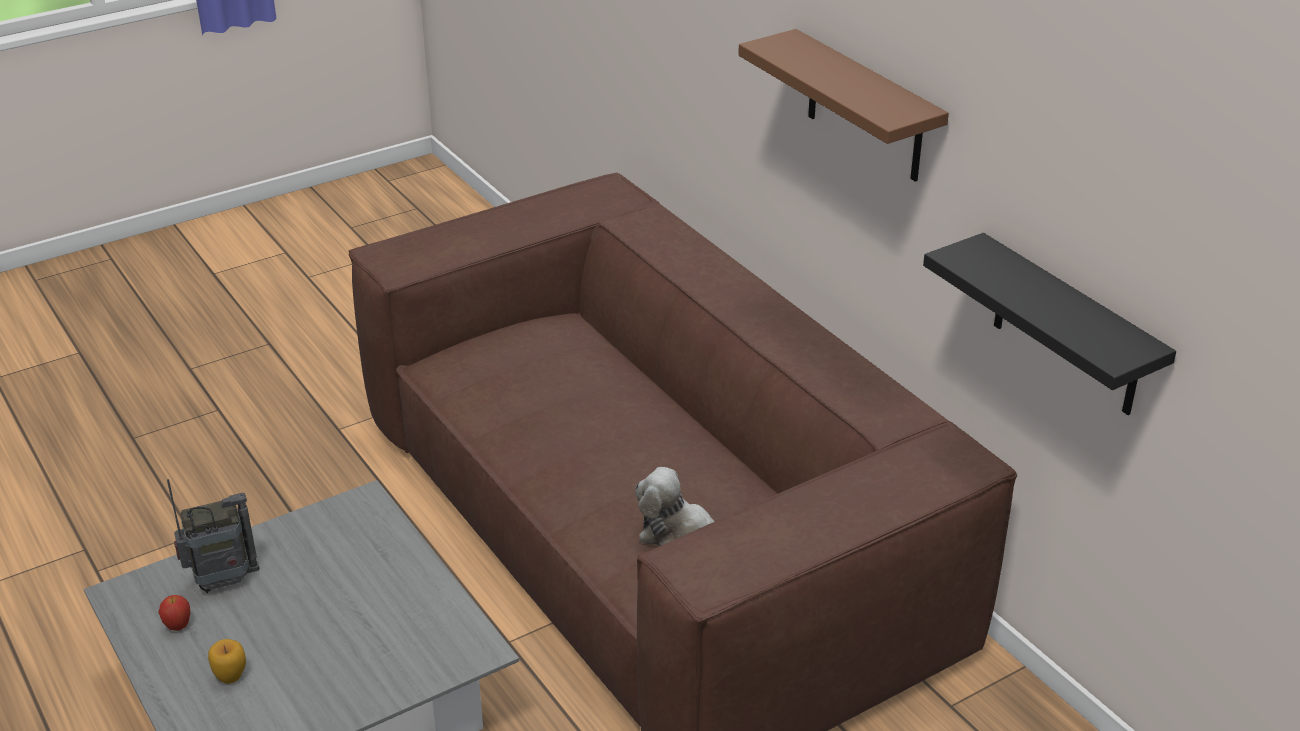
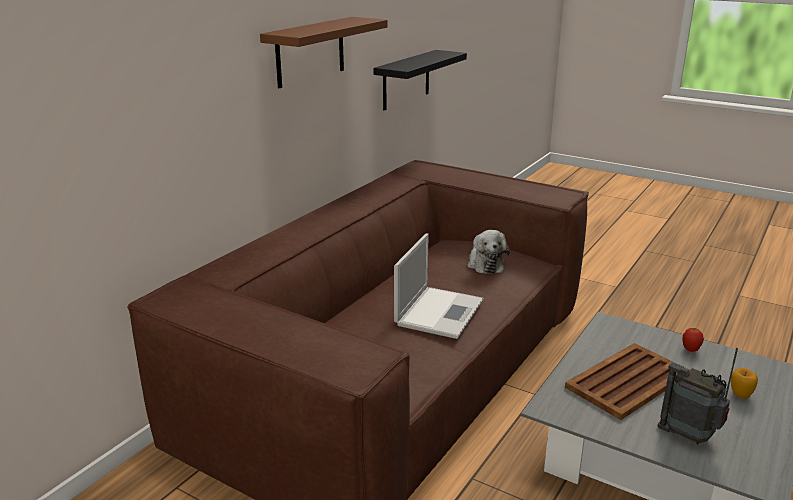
camera: 115 degrees left, 10 degrees down
apple [158,595,190,631] -> apple moved to [683,328,704,352]
none -> laptop [394,233,484,339]
none -> brown tray [565,343,690,420]

